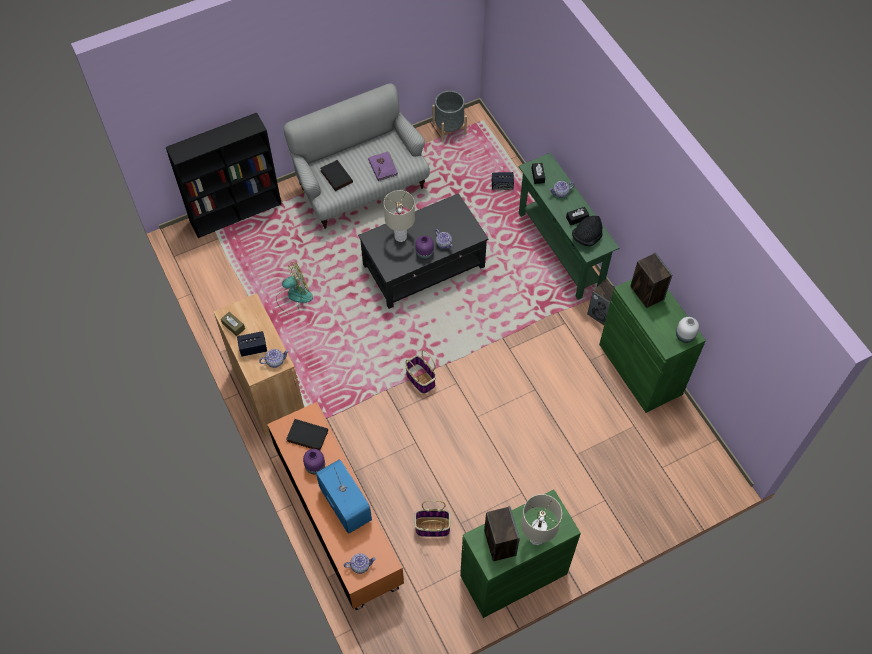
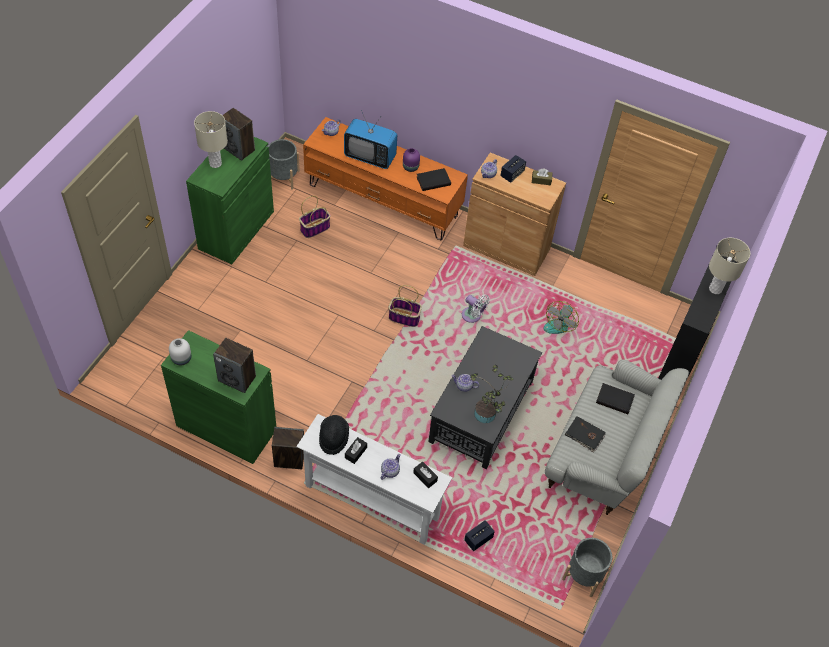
camera: 140 degrees right, 5 degrees down
purple book [368,151,398,181] -> black book [565,416,606,452]
beige table lamp [384,190,415,242] -> beige table lamp moved to [709,238,750,294]
purple vase [415,236,434,260] -> none
green console table [519,153,619,300] -> white console table [297,414,452,545]
none -> grey planter [268,139,300,190]
none -> white fan [462,295,490,323]
none -> potted plant [470,365,514,423]

